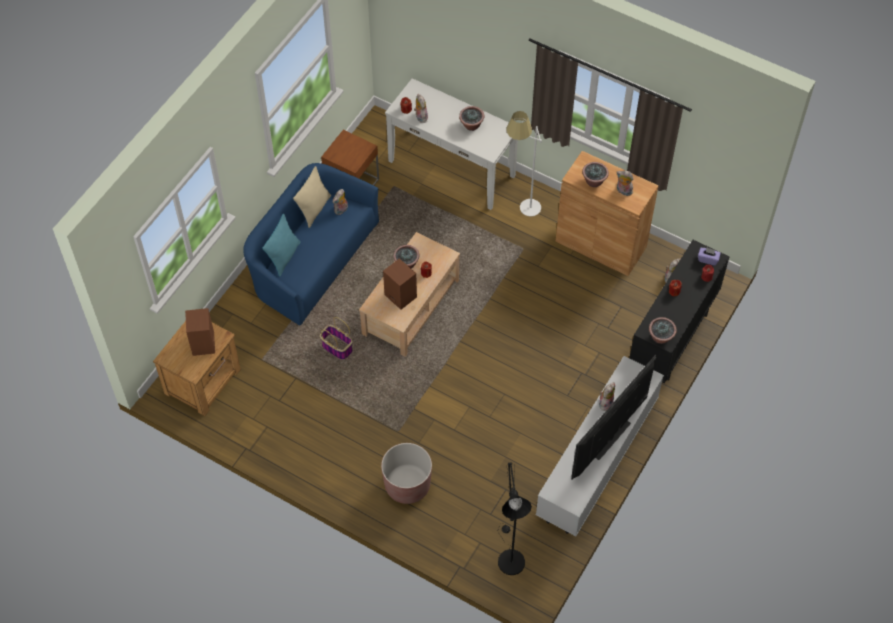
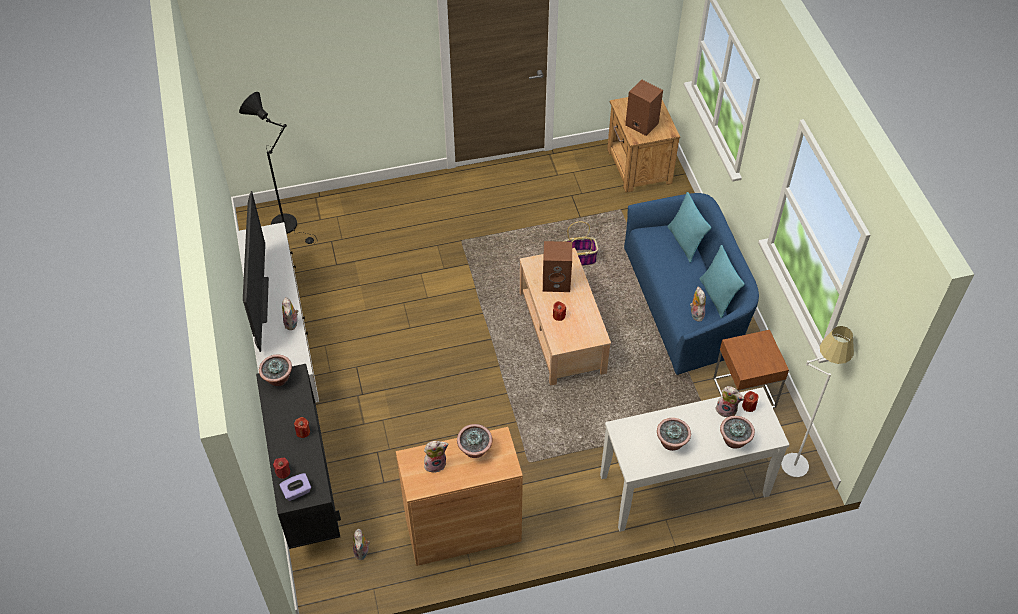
camera: 135 degrees right, 5 degrees down
beige pillow [293,166,331,228] -> turquoise pillow [699,245,745,318]
brown planter [381,443,432,504] -> none
potted plant [394,245,420,269] -> potted plant moved to [720,416,755,449]
white floor lamp [506,111,542,216] -> white floor lamp moved to [781,326,854,477]

